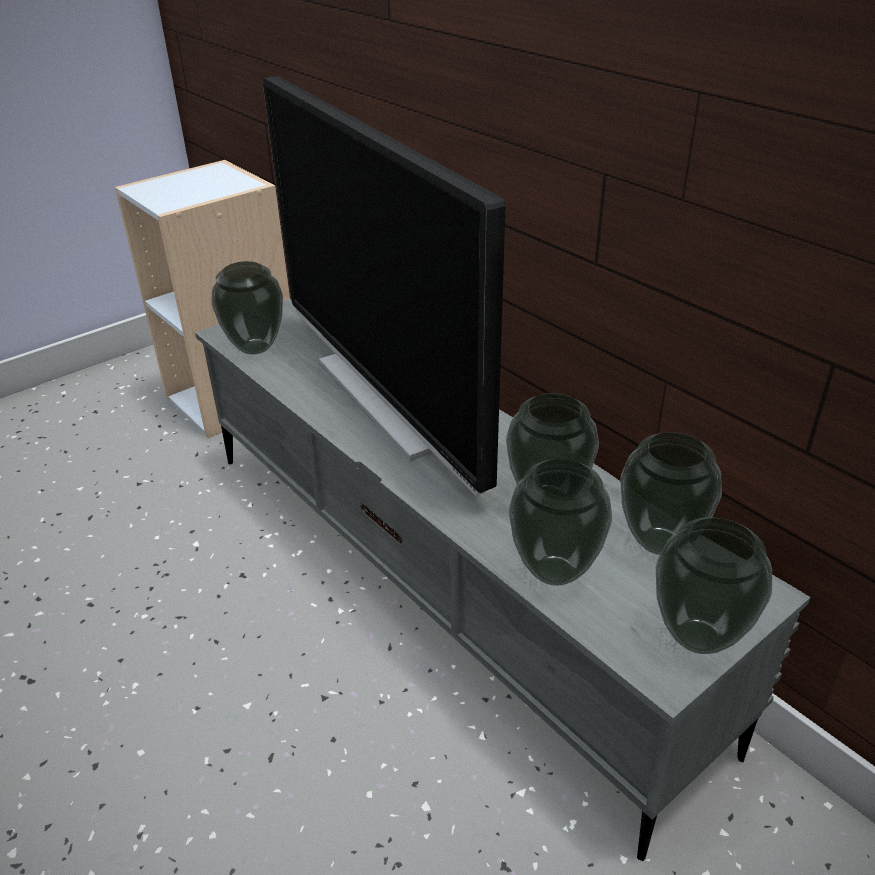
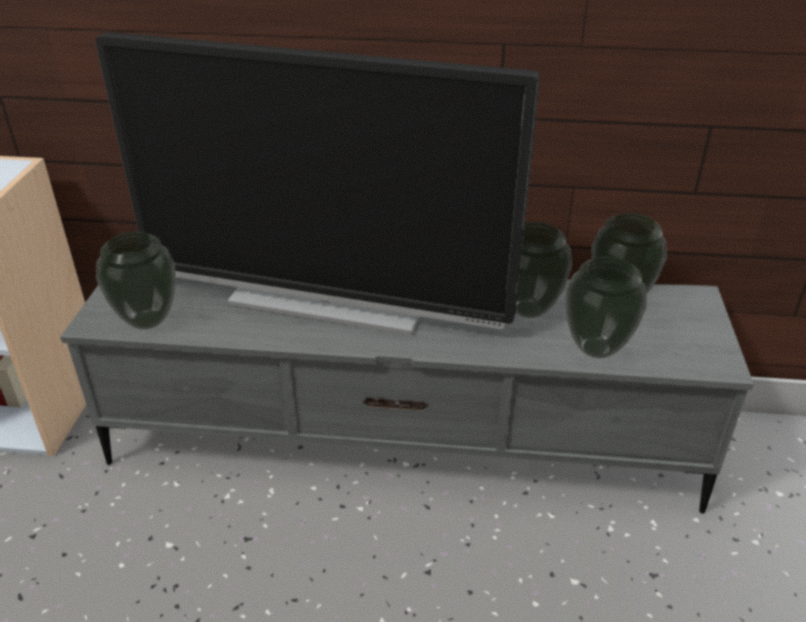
camera: 45 degrees left, 0 degrees up
vase [656,517,772,654] -> none

